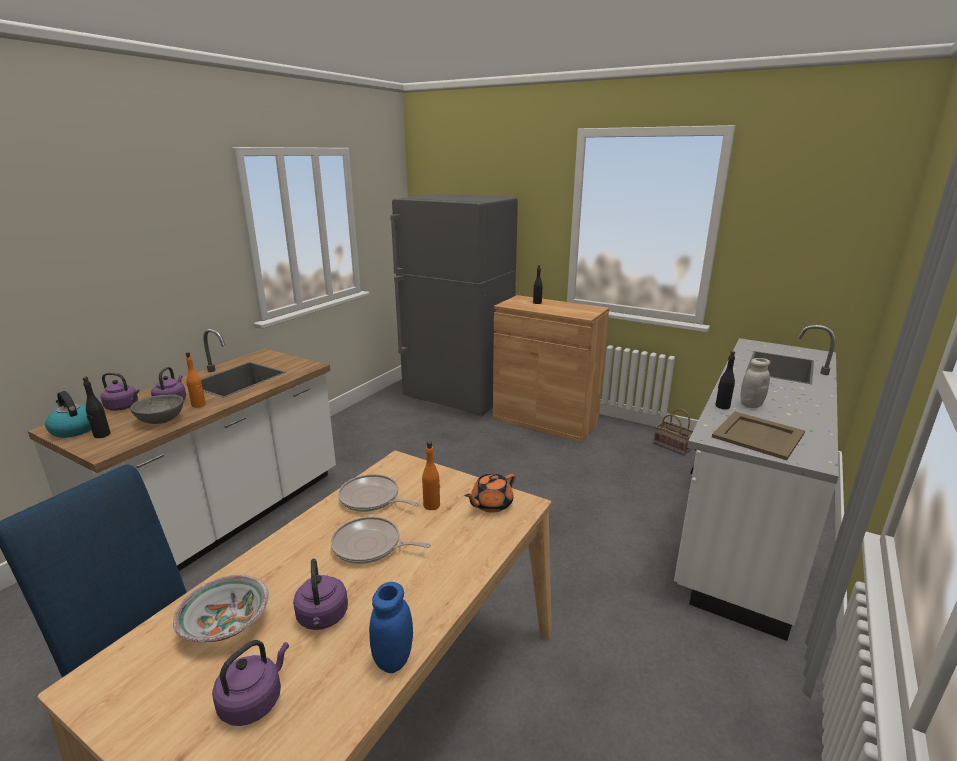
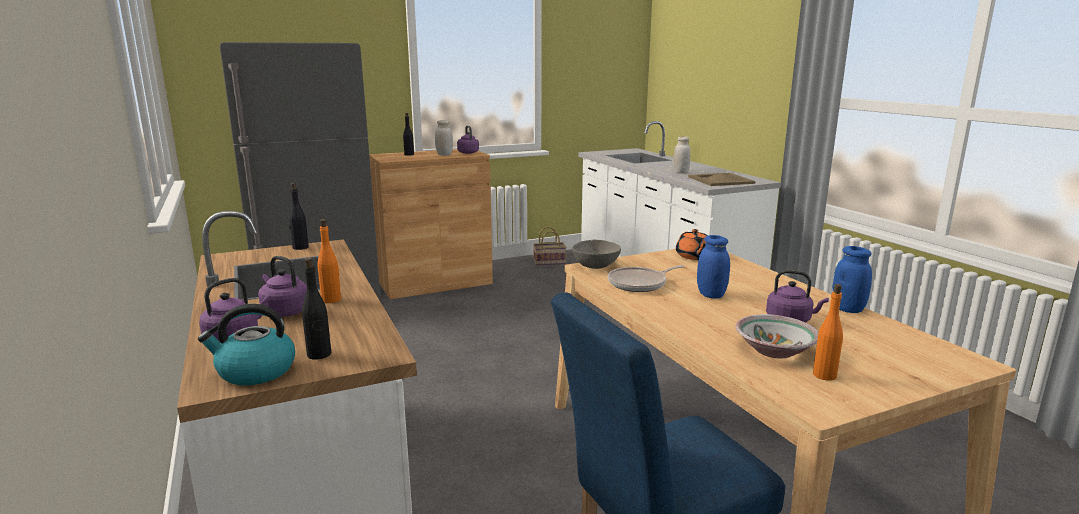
camera: 55 degrees left, 5 degrees down
grey bowl [130,395,183,424] -> grey bowl moved to [572,240,621,269]
purple kettle [212,640,289,726] -> purple kettle moved to [457,126,479,154]
frying pan [331,516,431,564] -> blue jar [697,235,730,298]
orange bottle [422,441,440,510] -> orange bottle moved to [813,284,843,381]
black bottle [715,351,735,409] -> black bottle moved to [289,183,309,250]
none -> white jar [435,120,453,156]

